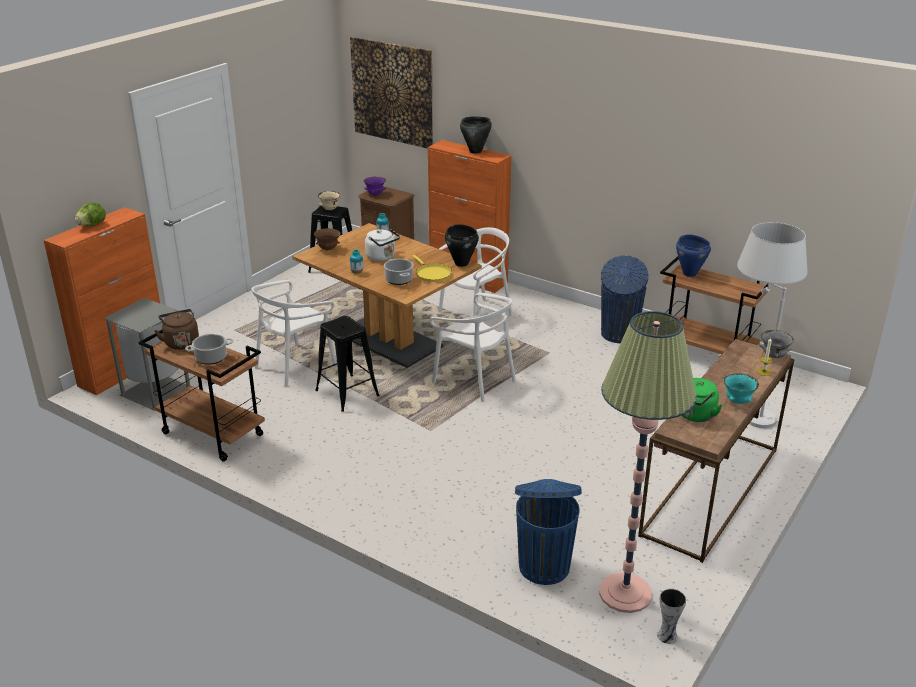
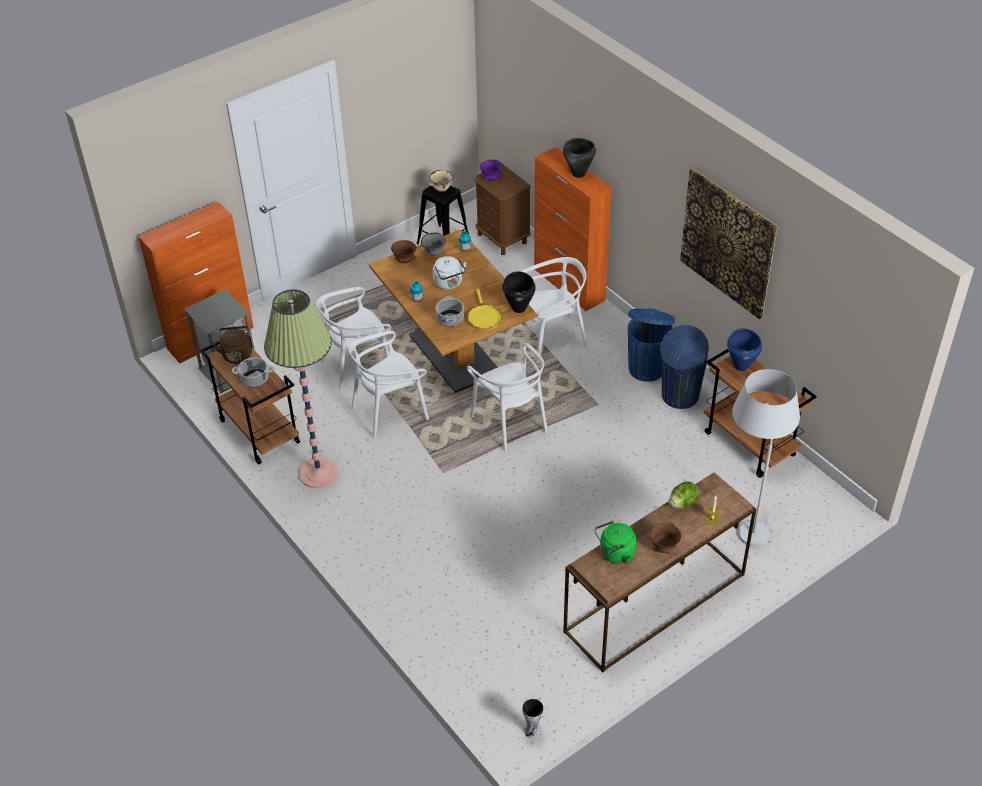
camera: 20 degrees right, 15 degrees up
lettuce [75,203,106,227] -> lettuce moved to [669,481,700,508]
black stool [315,316,380,412] -> white chair [348,330,429,438]
picture [350,37,433,149] -> picture moved to [680,169,778,319]
blue trash can [515,479,582,585] -> blue trash can moved to [628,309,675,382]
floor lamp [599,311,697,613] -> floor lamp moved to [264,289,338,488]
turquoise bowl [724,373,759,404] -> brown bowl [650,522,681,554]
grey bowl [759,330,794,358] -> grey bowl moved to [421,233,446,256]

